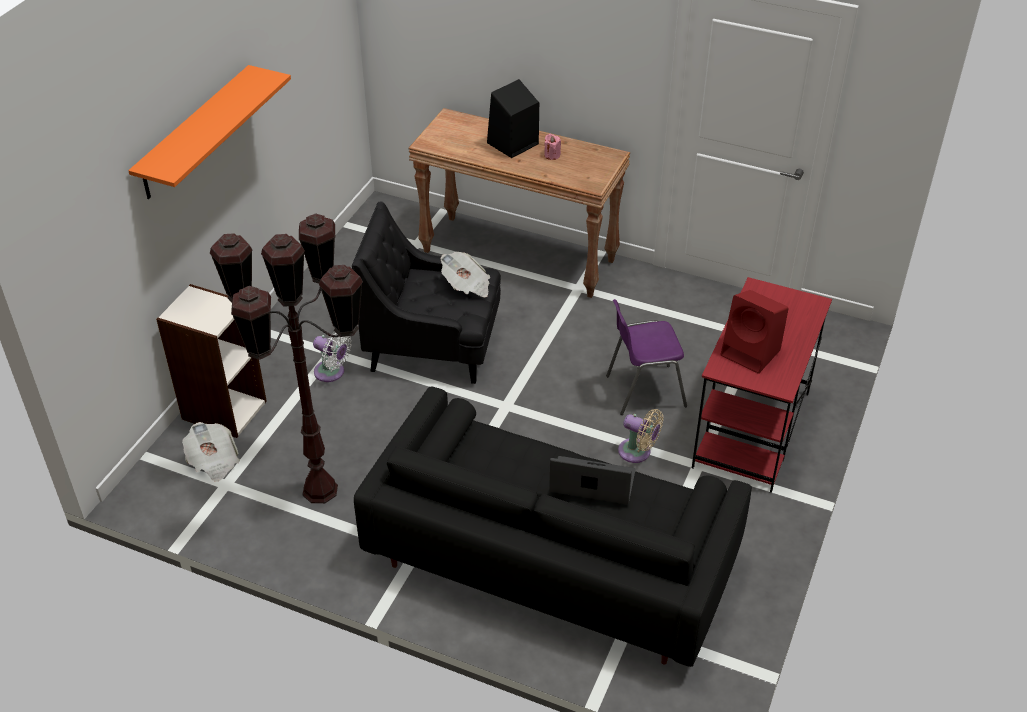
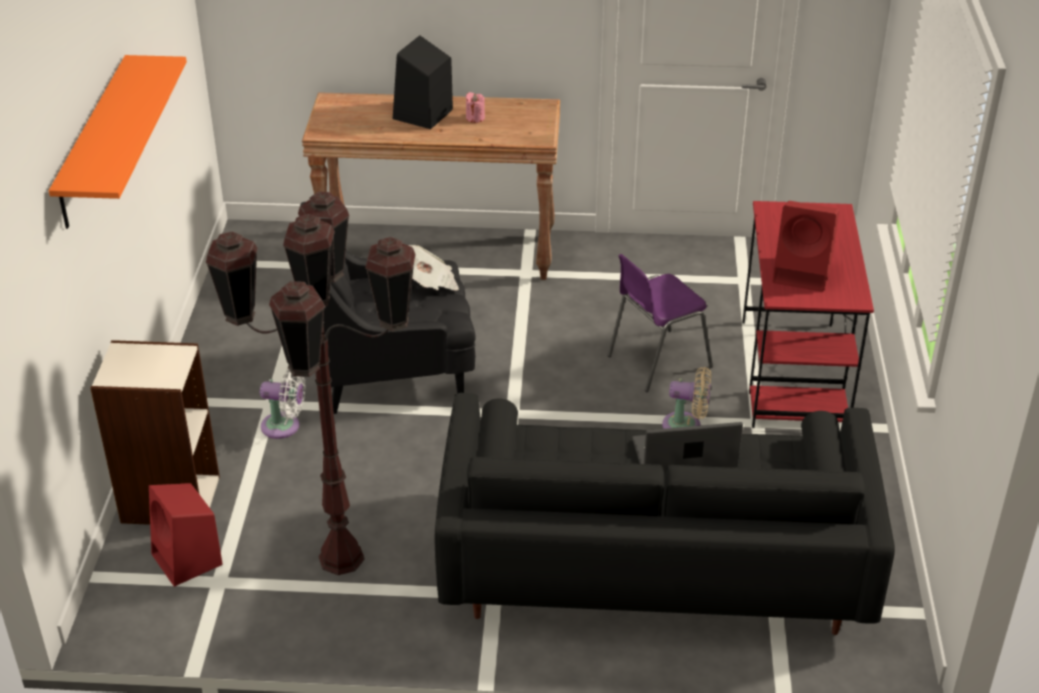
camera: 20 degrees left, 5 degrees down
newspaper [182,422,240,482] -> red speaker [149,483,223,587]

